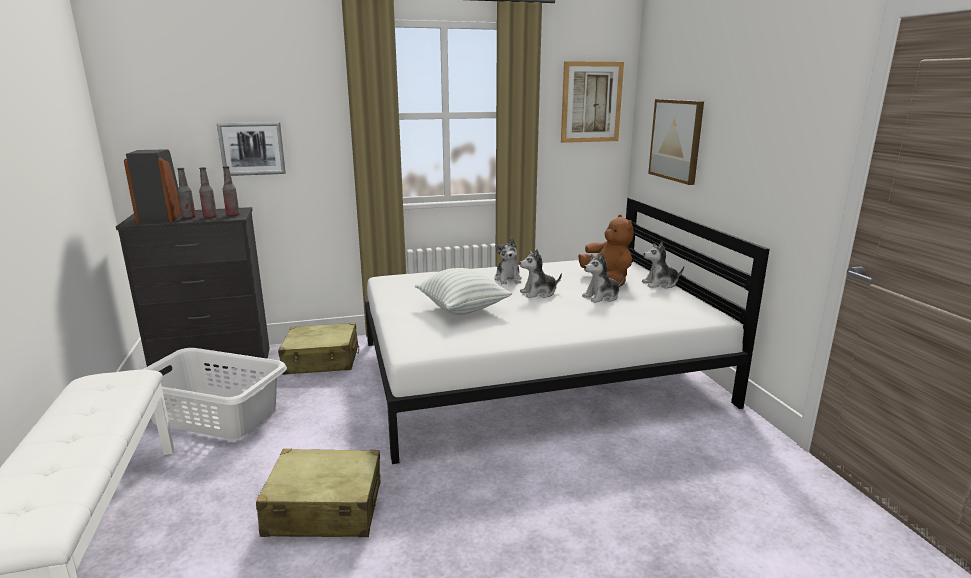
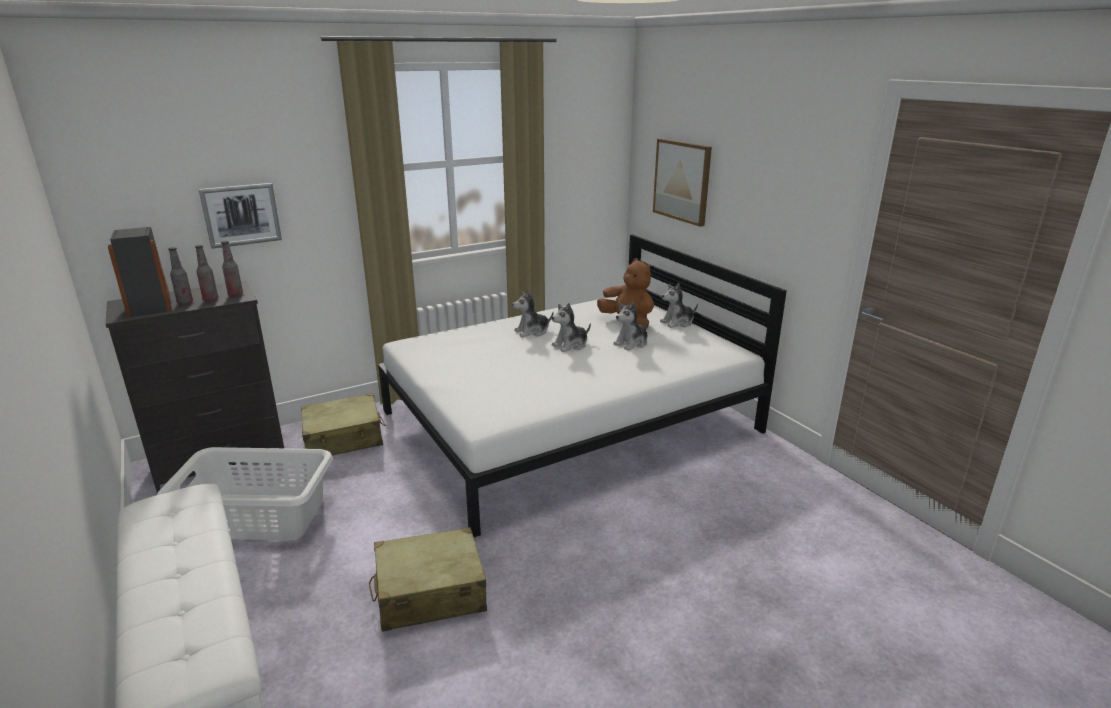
camera: 15 degrees left, 5 degrees up
pillow [415,268,512,315] -> none
plush toy [494,238,522,284] -> plush toy turned 90 degrees clockwise [512,291,553,337]
picture [561,61,624,143] -> none

